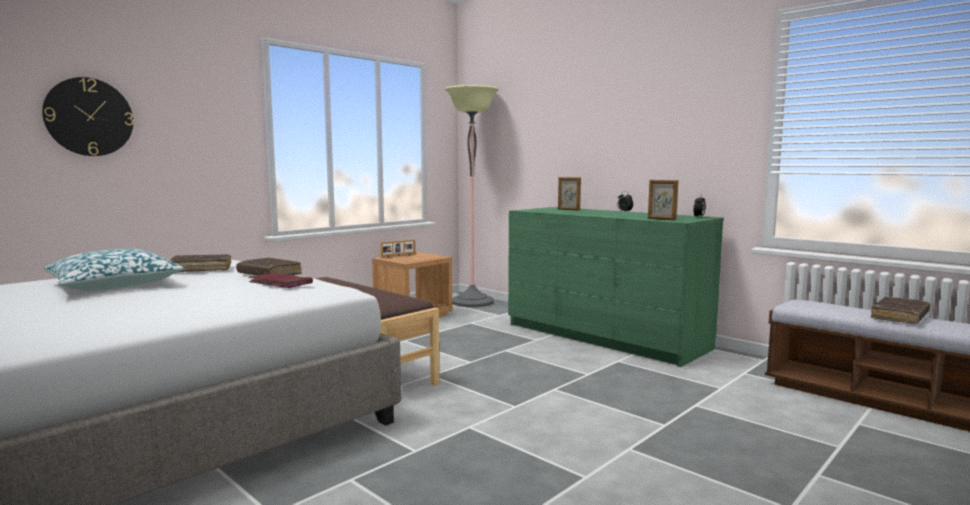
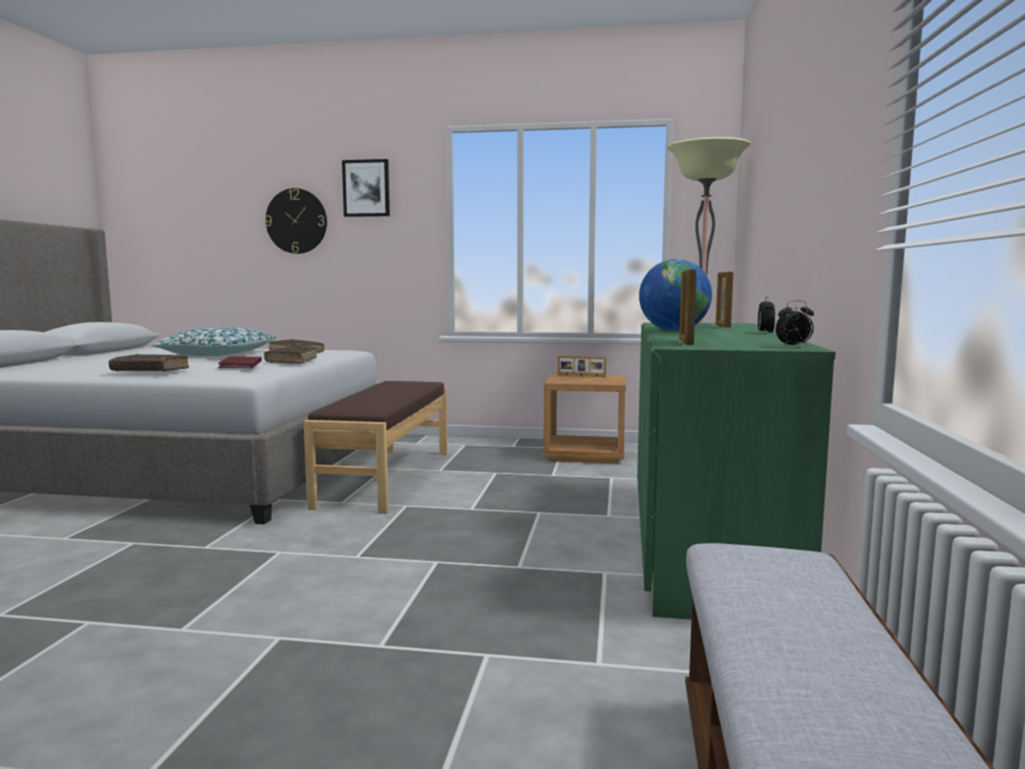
camera: 55 degrees right, 0 degrees up
brown book [871,297,930,324] -> brown book moved to [109,354,189,372]
none -> picture [342,159,390,217]
none -> globe [639,259,712,331]

